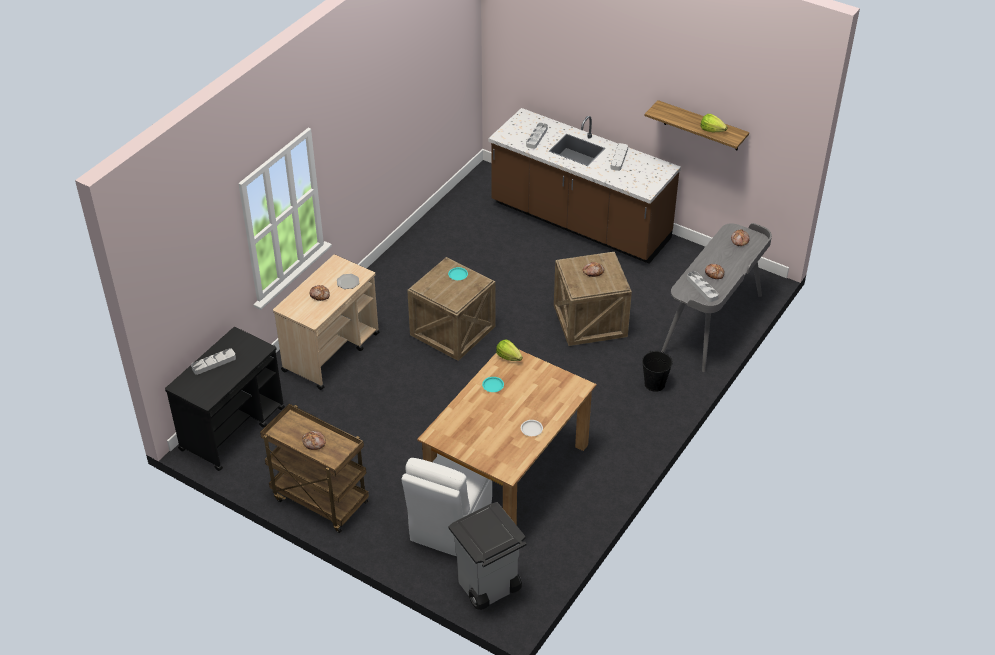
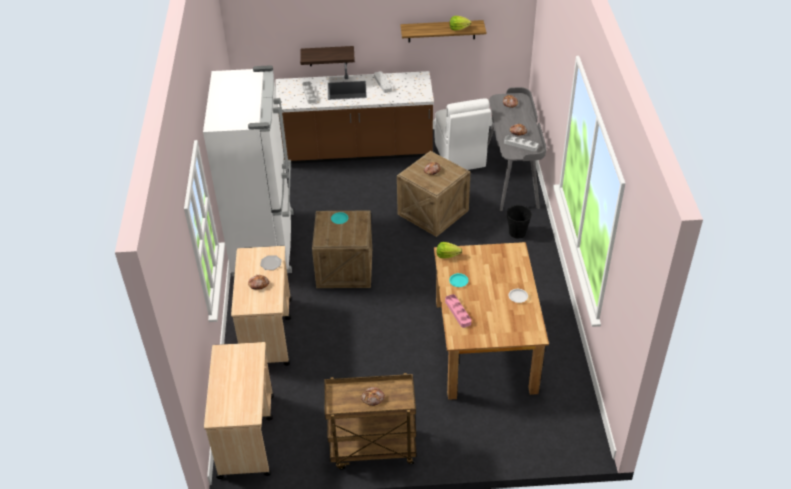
camera: 35 degrees left, 0 degrees up
black cart [165,327,285,471] -> beige cart [204,342,274,479]
grey tray [191,349,236,375] -> none
white chair [402,454,492,556] -> white chair moved to [434,98,491,170]
grey trash can [448,502,527,610] -> none
none -> white fridge [203,65,293,276]
none -> shelf [300,46,355,66]
none -> pink tray [445,294,471,328]

